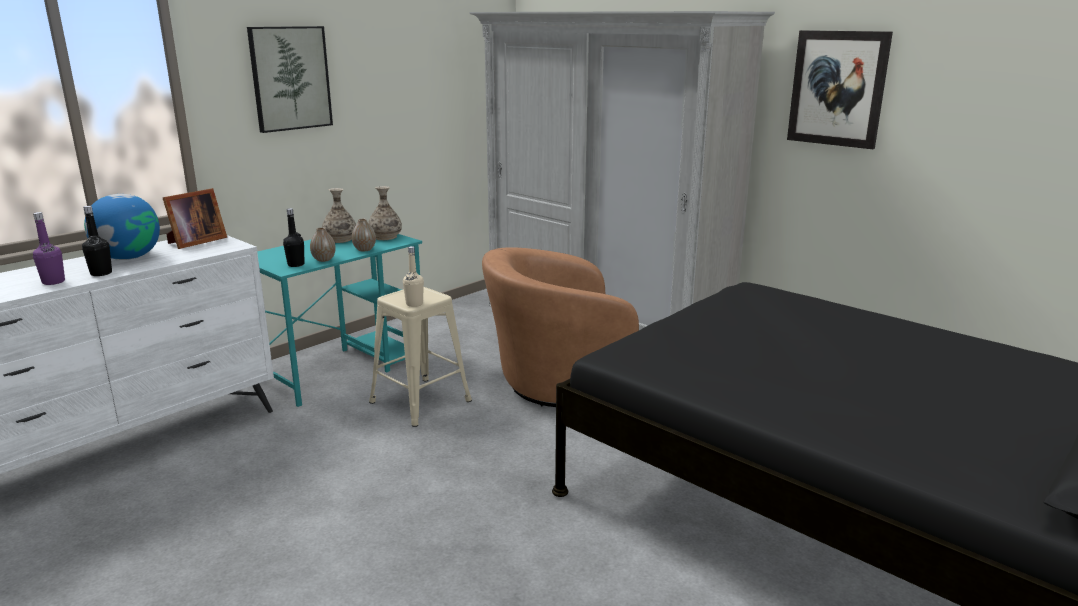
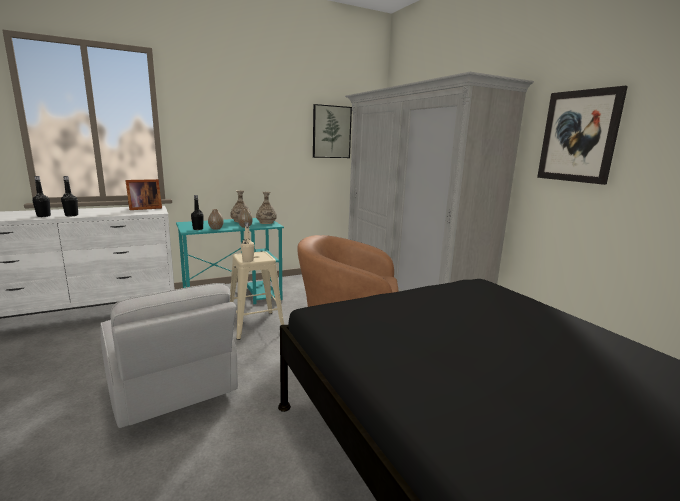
camera: 20 degrees right, 5 degrees down
purple bottle [33,212,65,285] -> black bottle [32,176,51,217]
globe [84,194,160,260] -> none
picture [247,26,333,133] -> picture moved to [313,104,352,158]
none -> white armchair [100,283,238,428]

